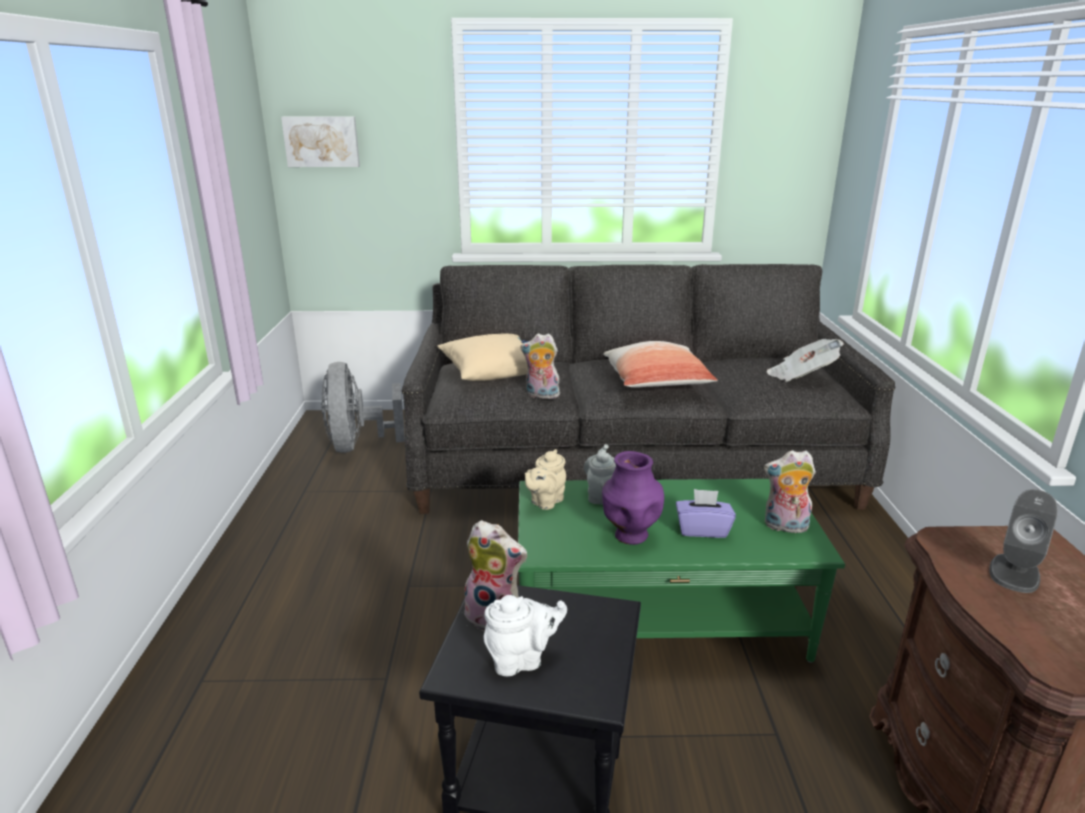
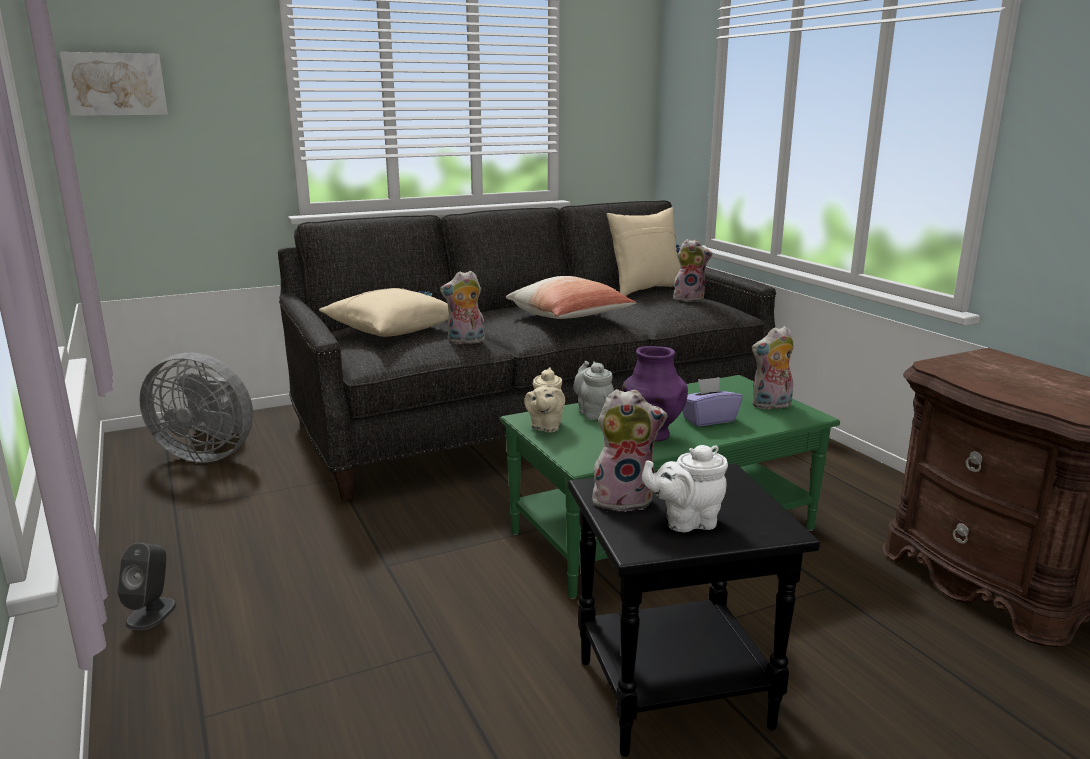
camera: 25 degrees left, 5 degrees down
grey fan [321,362,405,453] -> grey fan turned 45 degrees counterclockwise [139,353,253,463]
white teapot [483,595,567,676] -> white teapot turned 150 degrees counterclockwise [642,445,728,532]
newspaper [766,339,844,382] -> plush toy [673,239,713,302]
grey speaker [989,489,1058,593] -> grey speaker moved to [117,543,176,630]
none -> beige pillow [606,207,680,296]

